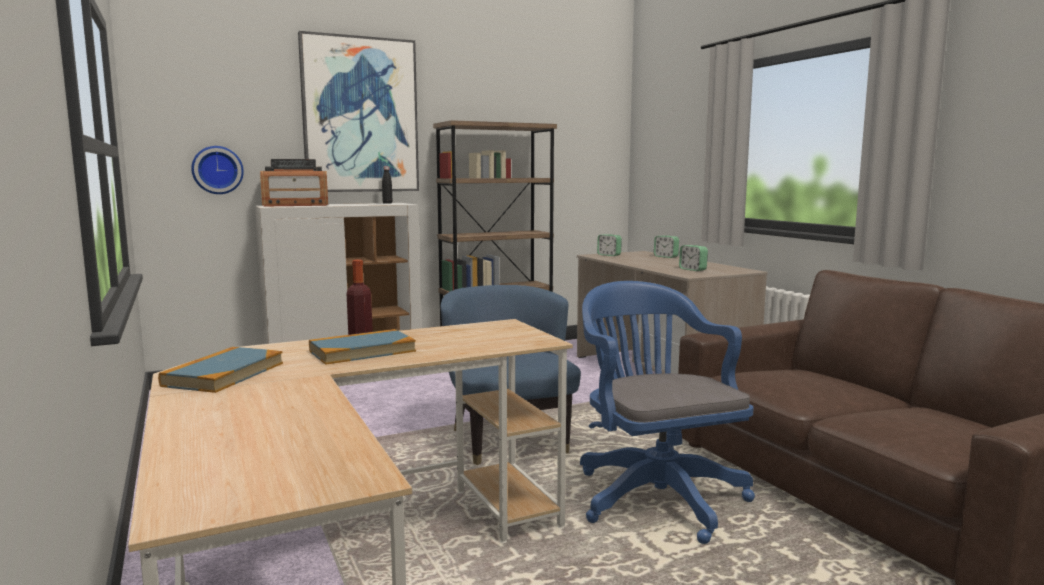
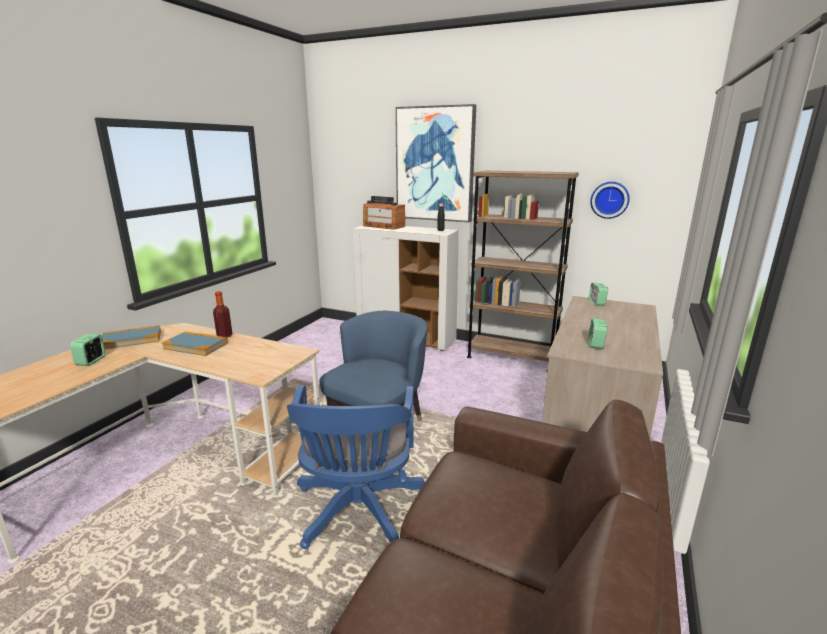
camera: 50 degrees right, 10 degrees up
wall clock [191,146,244,194] -> wall clock moved to [590,182,630,219]
blue office chair [580,281,755,544] -> blue office chair turned 150 degrees clockwise [287,385,425,549]
alarm clock [654,236,679,258] -> alarm clock moved to [70,334,105,366]

